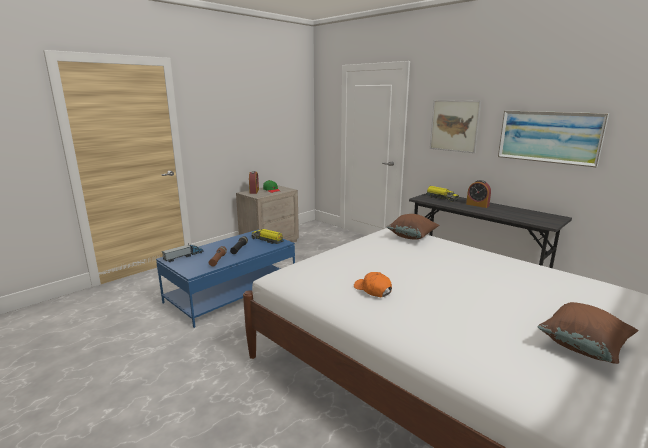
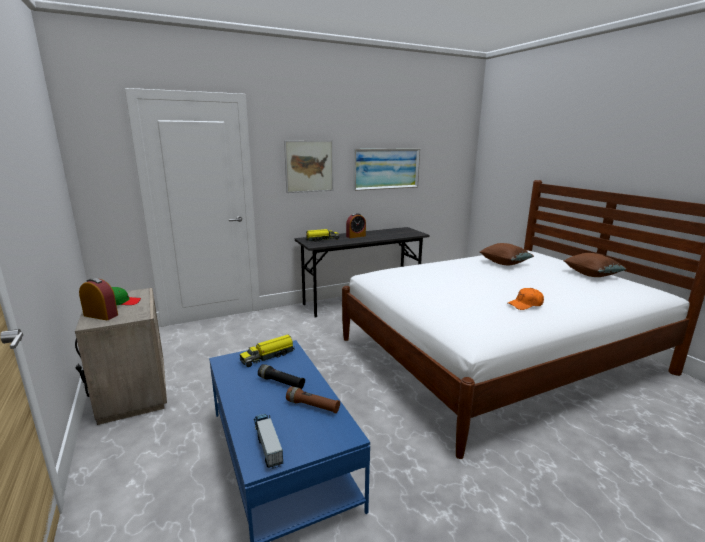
camera: 70 degrees left, 0 degrees up
brown pillow [387,214,439,240] -> brown pillow moved to [480,243,534,265]

